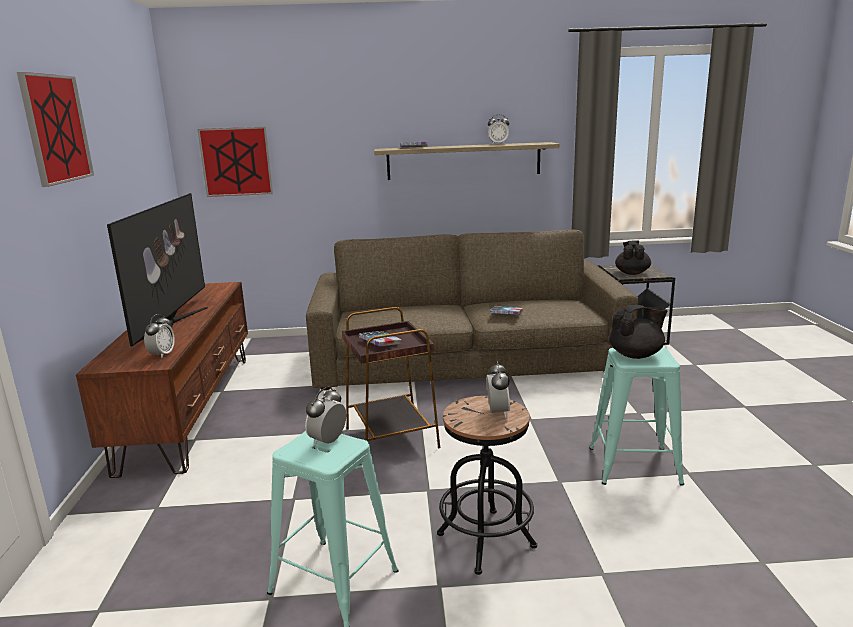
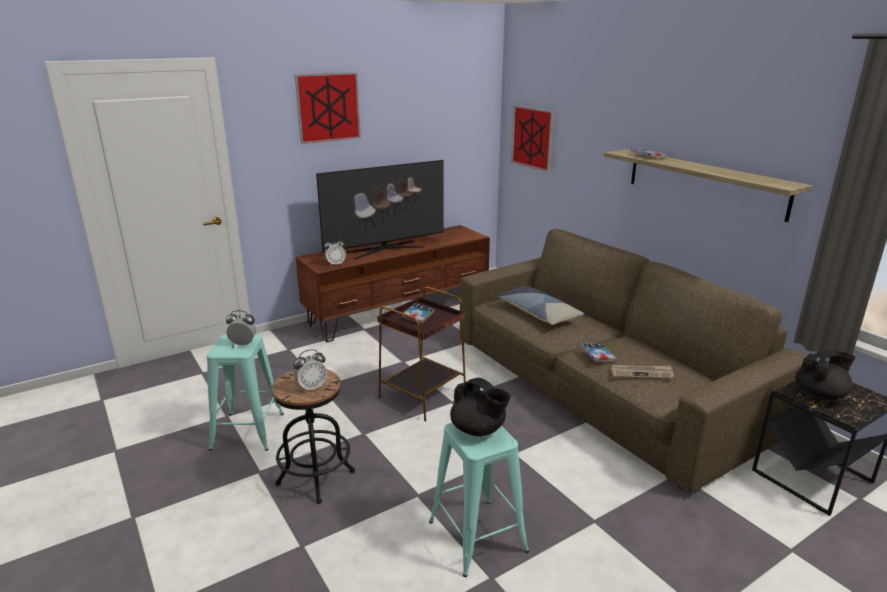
camera: 60 degrees right, 5 degrees up
alarm clock [488,114,510,145] -> none
none -> pillow [496,286,584,325]
none -> newspaper [610,365,673,379]

